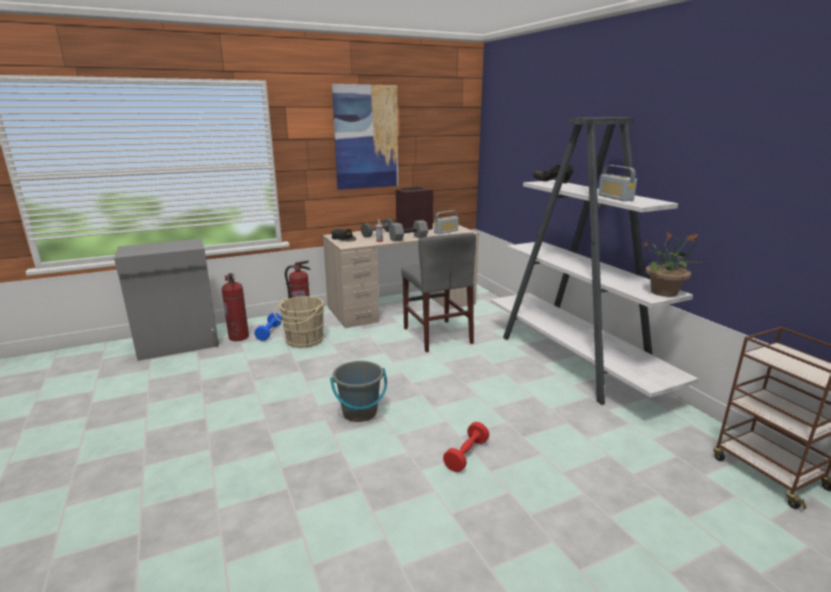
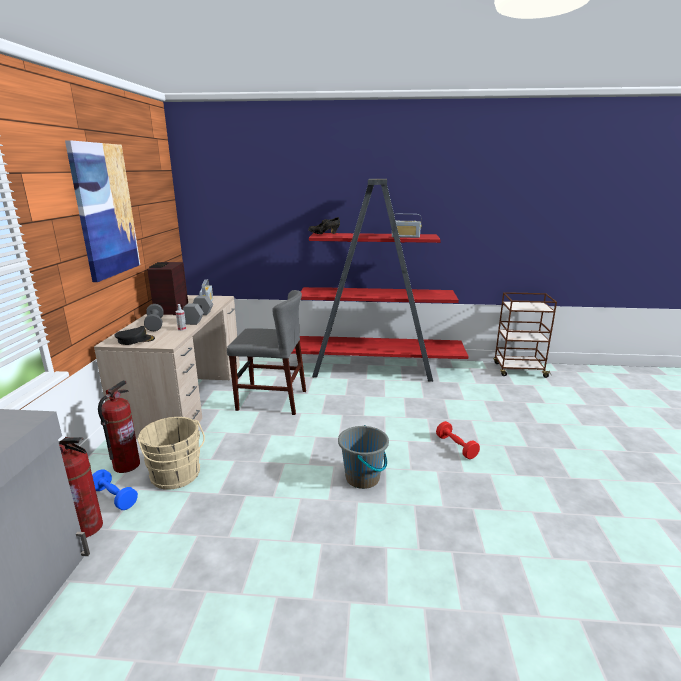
camera: 60 degrees left, 0 degrees up
white bookcase [491,117,698,405] -> red bookcase [291,179,468,382]
potted plant [642,232,704,297] -> none

